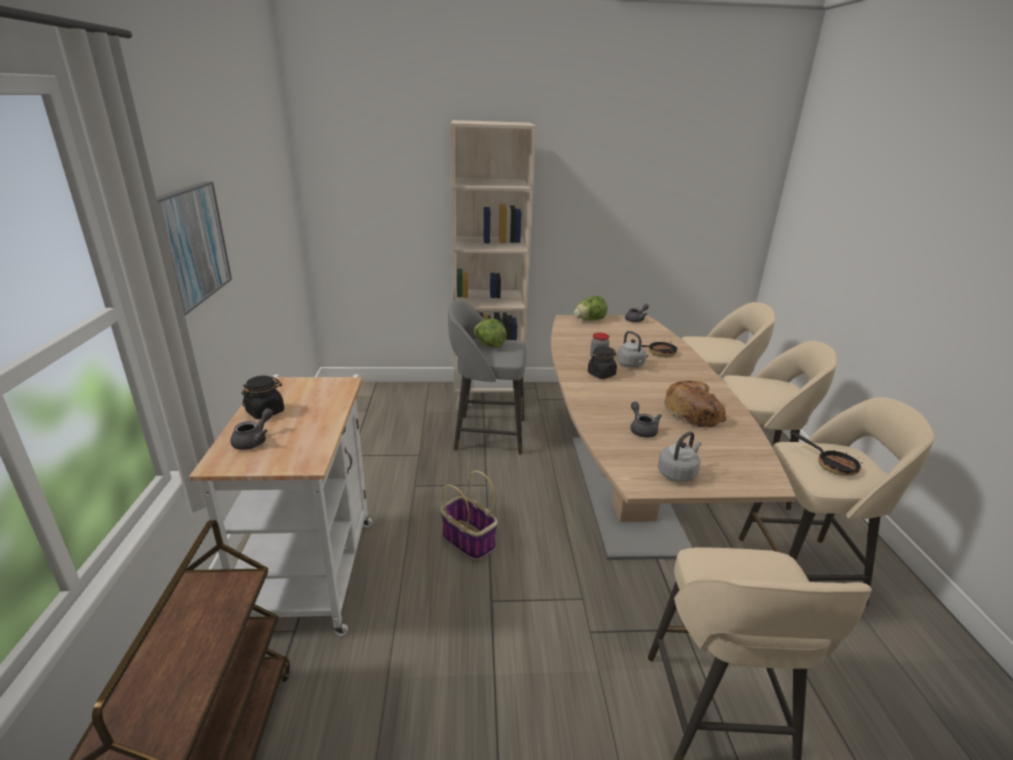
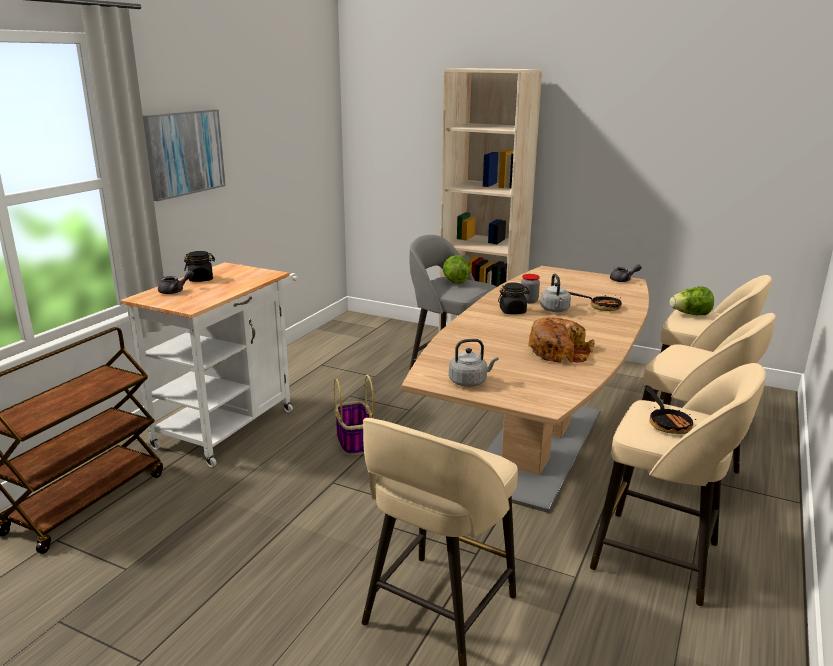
camera: 30 degrees right, 5 degrees down
lettuce [574,296,608,321] -> lettuce moved to [670,287,714,315]
grey teapot [630,402,662,438] -> none

